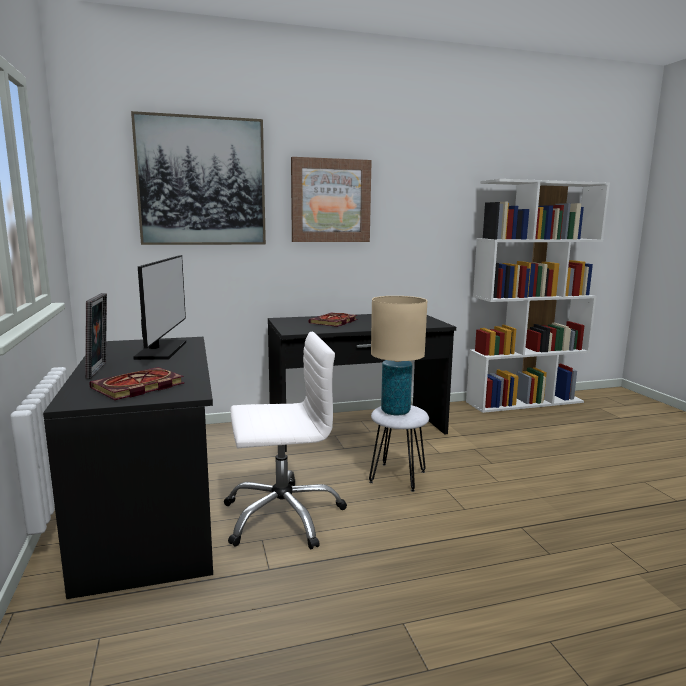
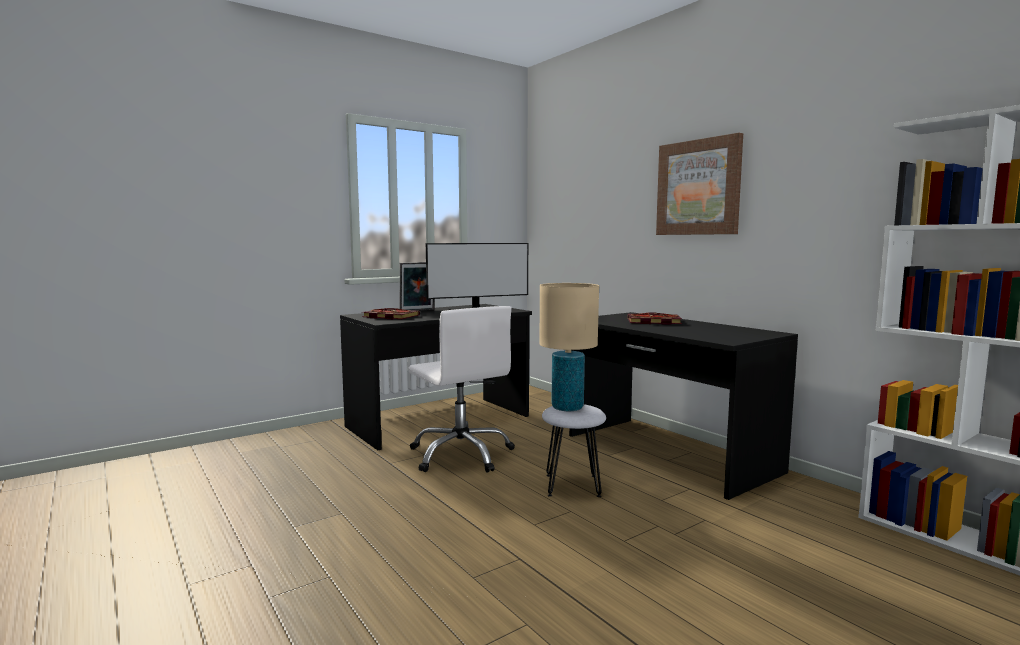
camera: 70 degrees right, 5 degrees down
picture [131,111,266,245] -> none

